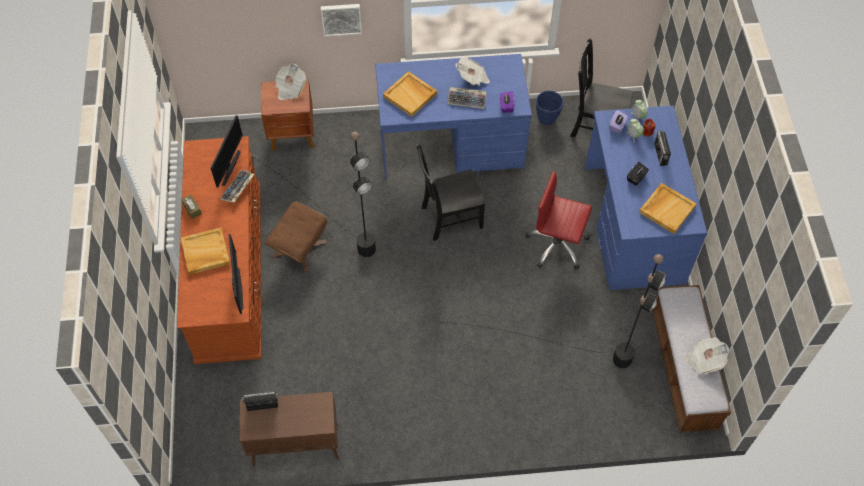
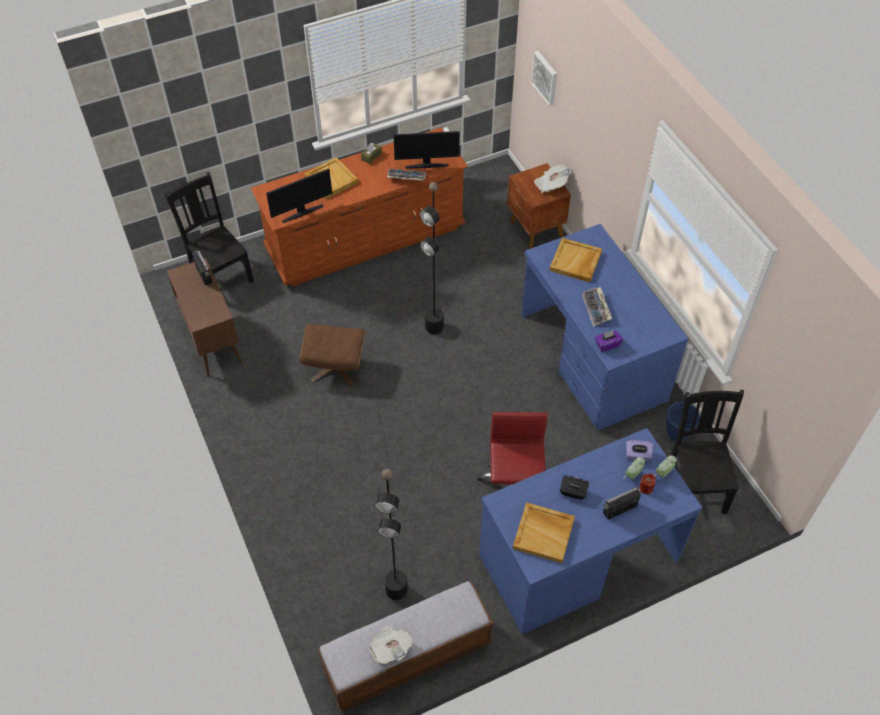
camera: 70 degrees right, 5 degrees down
brown ottoman [265,201,327,272] -> brown ottoman moved to [299,324,366,386]
picture [321,4,362,37] -> picture moved to [531,51,557,106]
black chair [416,144,485,241] -> black chair moved to [165,172,254,283]
newspaper [455,57,490,85] -> none

